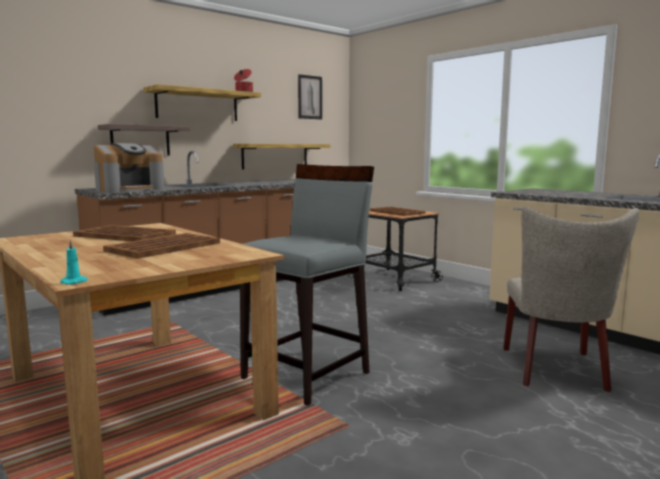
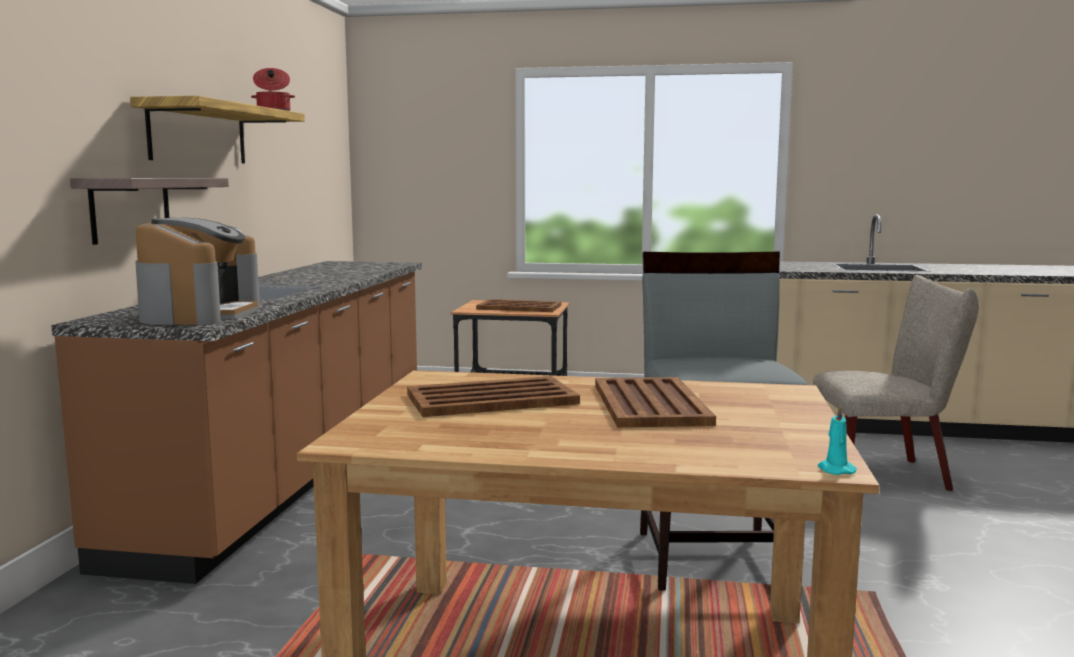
camera: 40 degrees left, 0 degrees up
shelf [233,144,331,170] -> none
picture [298,74,322,119] -> none
beige chair [503,207,640,392] -> beige chair turned 60 degrees counterclockwise [813,275,979,491]

